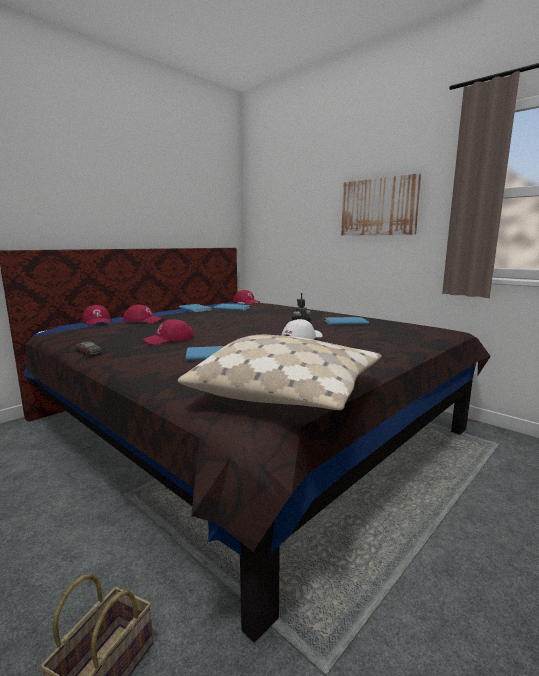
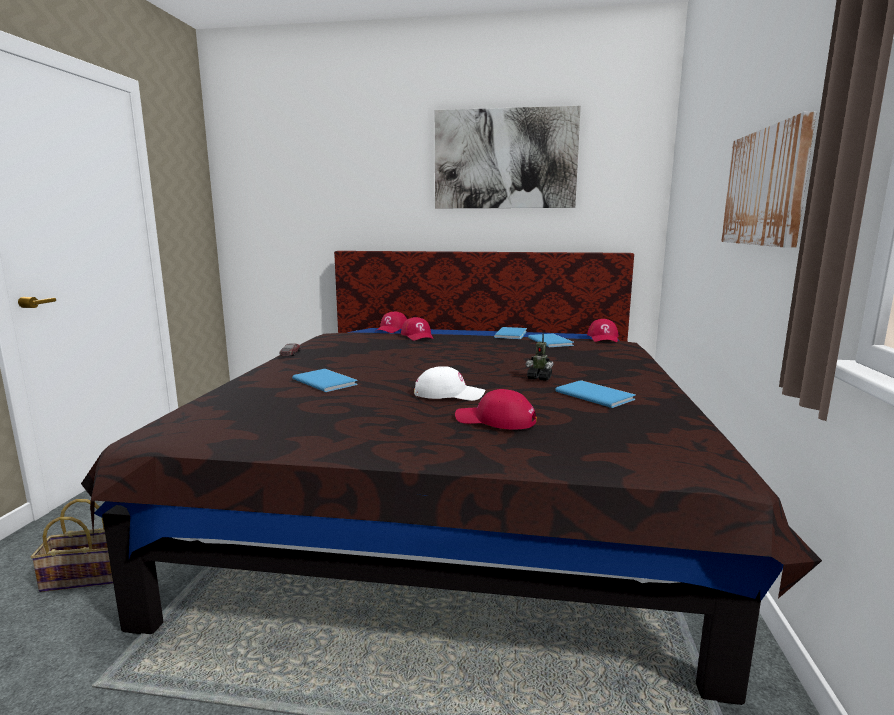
camera: 55 degrees right, 0 degrees up
red cap [143,319,194,345] -> red cap moved to [455,389,537,429]
beige pillow [178,335,382,410] -> none
none -> picture [435,106,581,208]

